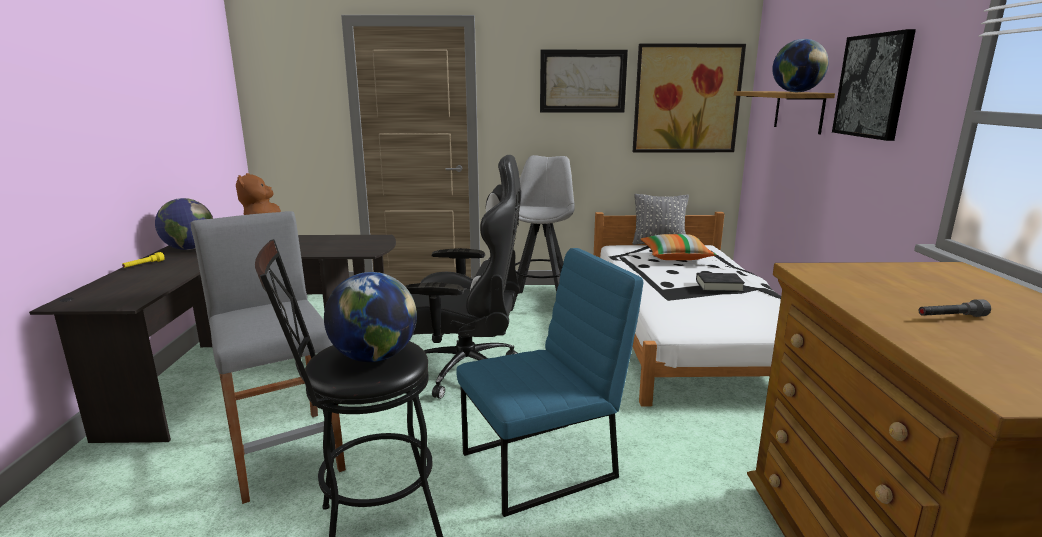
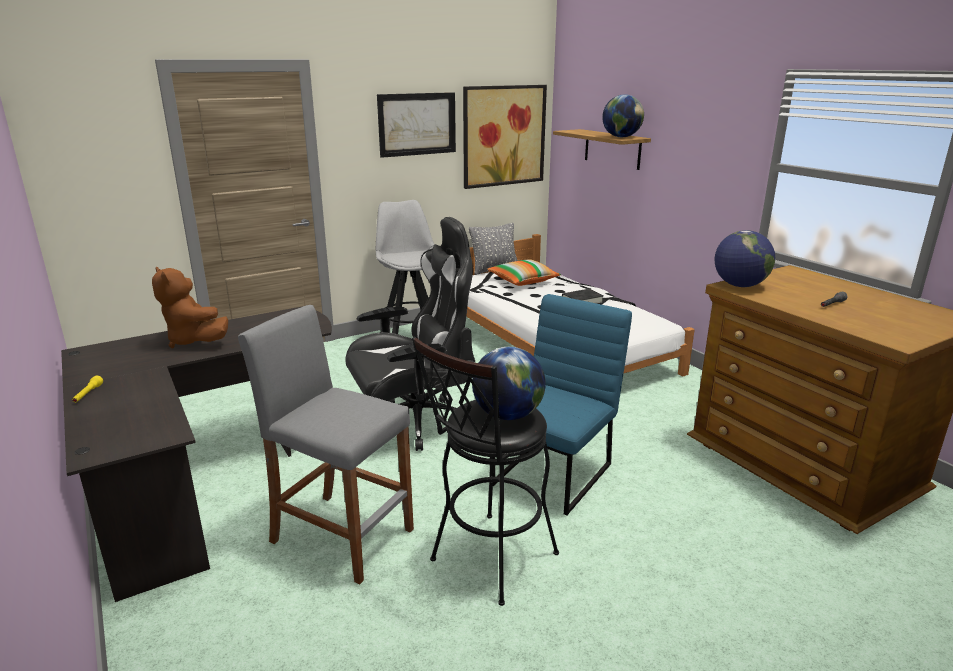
camera: 30 degrees left, 5 degrees up
globe [155,198,213,250] -> globe moved to [715,230,775,287]
picture [832,29,916,141] -> none

